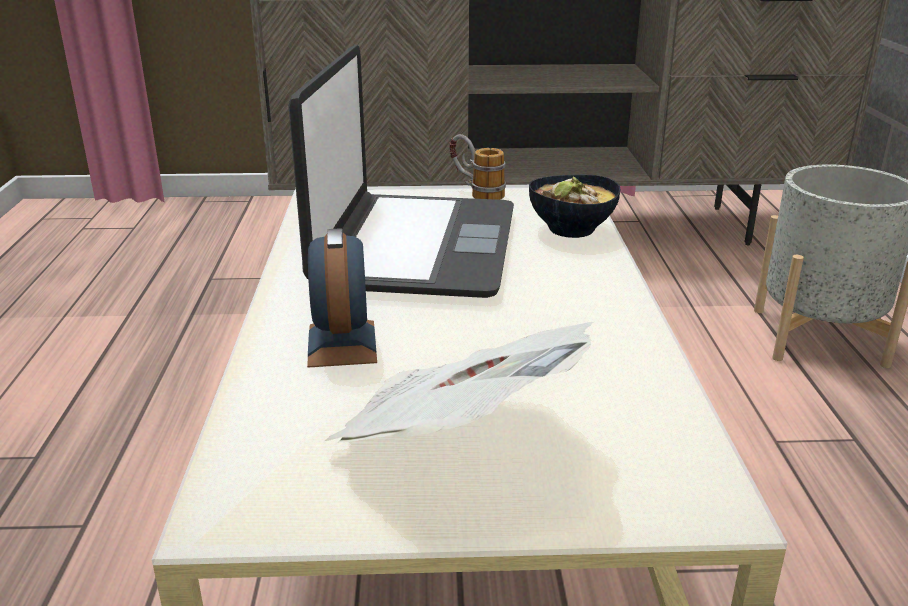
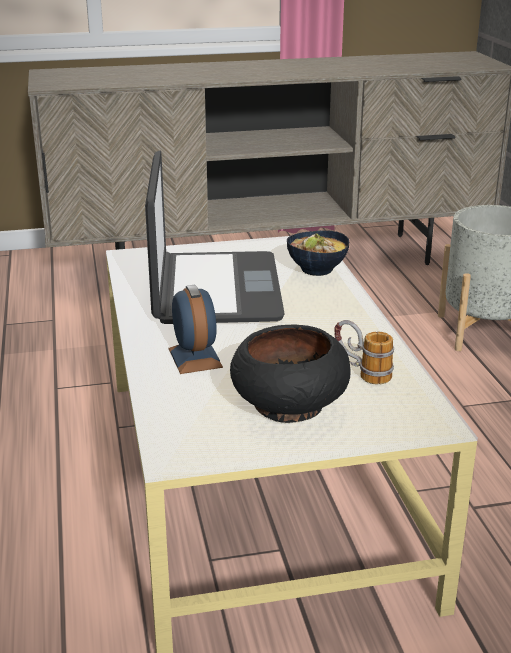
camera: 10 degrees left, 0 degrees up
newspaper [324,322,594,443] -> black bowl [230,325,351,423]
mug [450,134,506,200] -> mug moved to [334,320,394,384]

